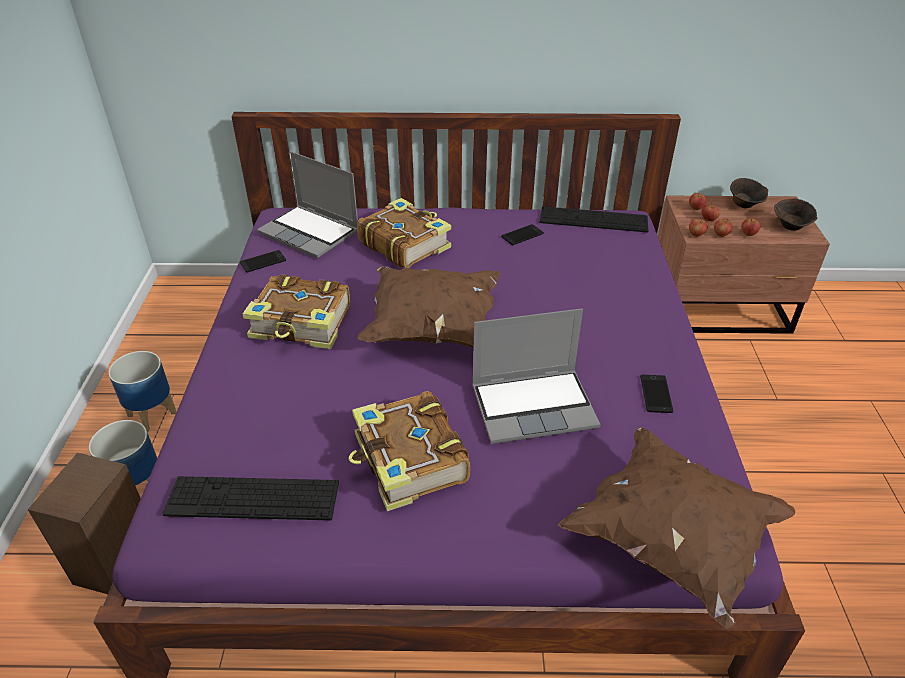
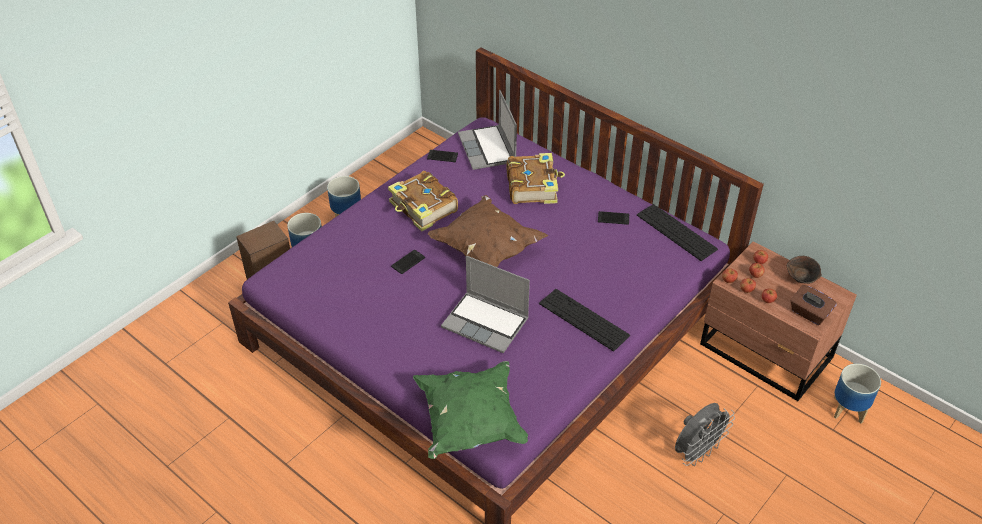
camera: 40 degrees right, 5 degrees up
keyboard [162,476,339,520] -> keyboard moved to [539,289,630,351]
book [349,391,470,511] -> none
brown pillow [558,427,795,629] -> green pillow [413,361,528,459]
phone [640,375,673,413] -> phone moved to [391,250,425,274]
brown bowl [774,199,817,231] -> brown tissue box [790,285,837,325]
none -> grey fan [675,403,735,466]
none -> planter [834,364,881,423]

